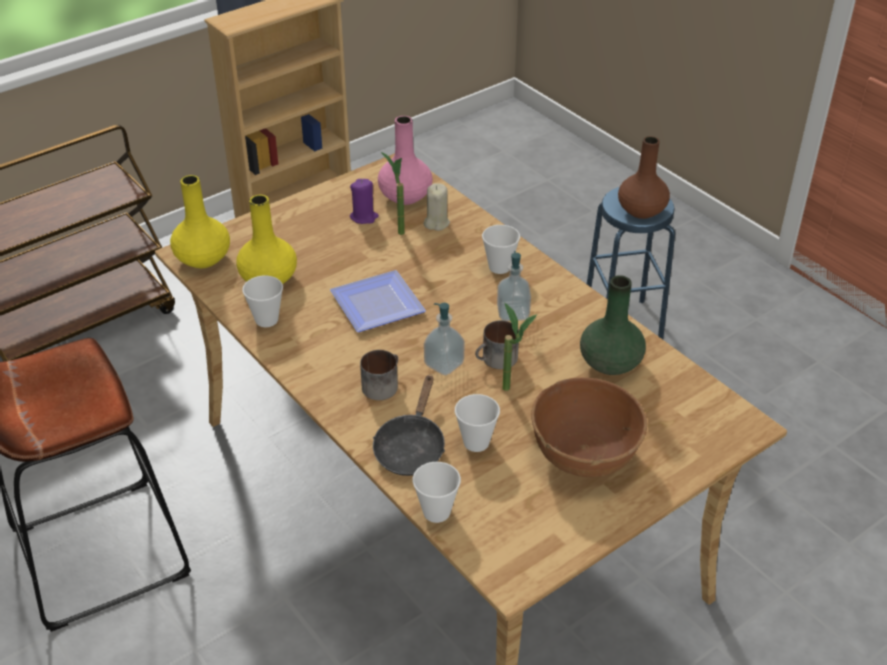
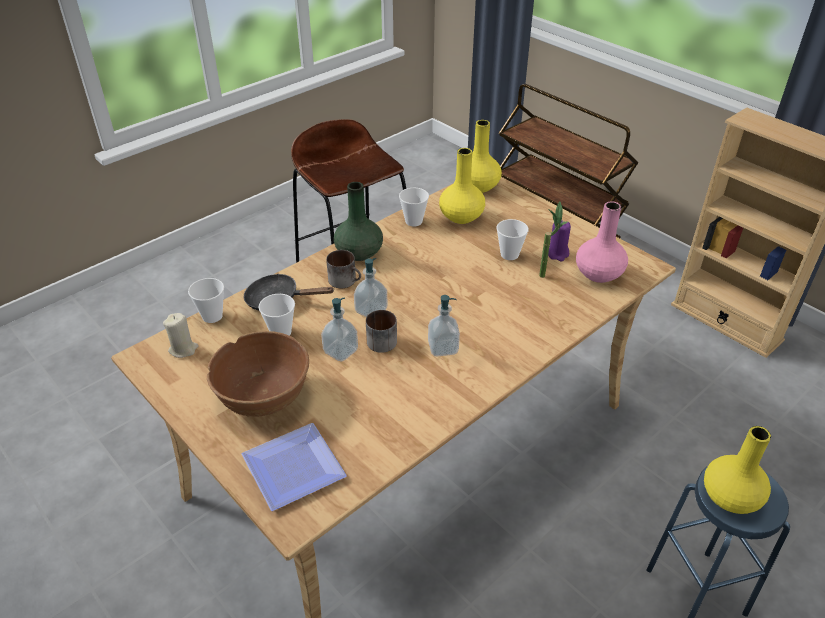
camera: 85 degrees right, 0 degrees up
plate [330,270,426,332] -> plate moved to [242,423,347,511]
beige candle [424,183,450,231] -> beige candle moved to [163,313,199,358]
cup [482,225,520,274] -> cup moved to [496,219,529,260]
potted plant [503,303,537,391] -> soap dispenser [321,297,358,362]
green vase [580,275,646,375] -> green vase moved to [334,182,383,261]
brown vase [618,136,670,219] -> yellow vase [704,426,771,514]

